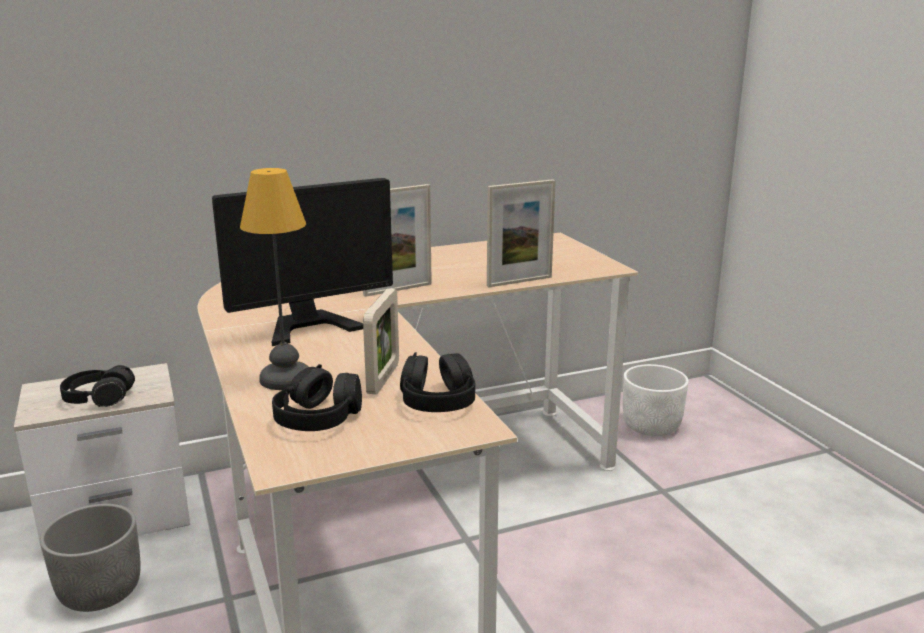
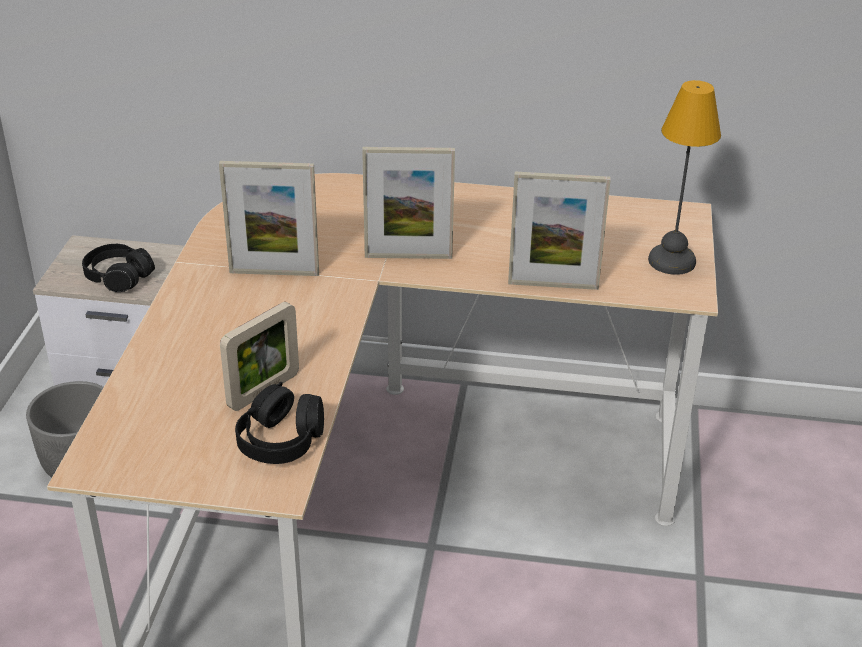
camera: 30 degrees right, 15 degrees up
monitor [212,178,393,346] -> picture frame [219,161,319,276]
table lamp [240,168,309,390] -> table lamp moved to [648,80,721,275]
black headphones [272,364,362,431] -> none
white planter [623,364,689,436] -> none

